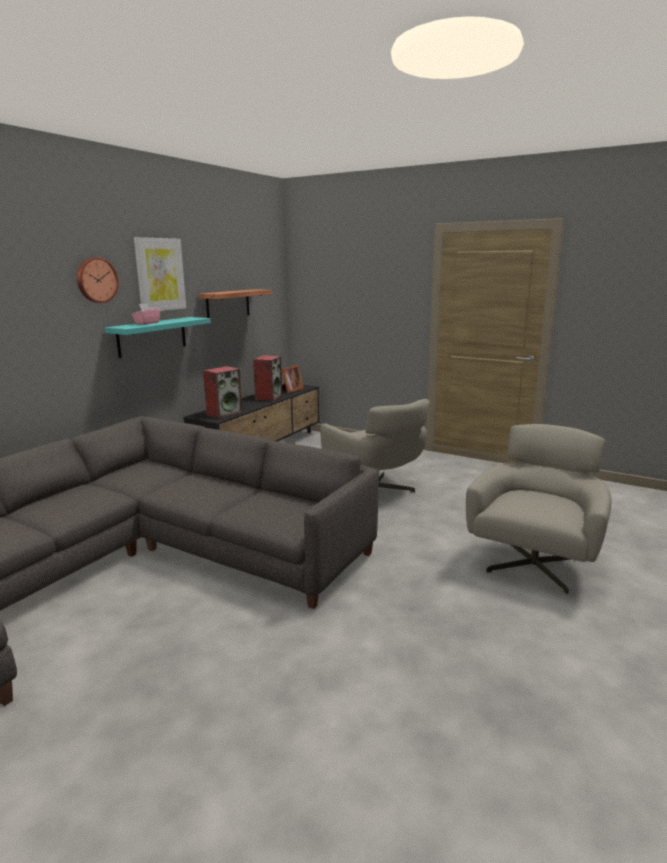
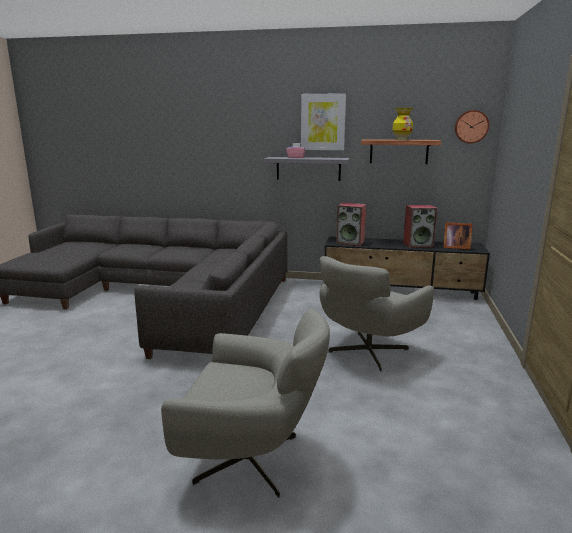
camera: 70 degrees right, 0 degrees up
wall clock [77,257,119,303] -> wall clock moved to [455,110,489,143]
turquoise shelf [105,317,211,358] -> grey shelf [264,157,350,181]
none -> vase [393,108,413,140]

